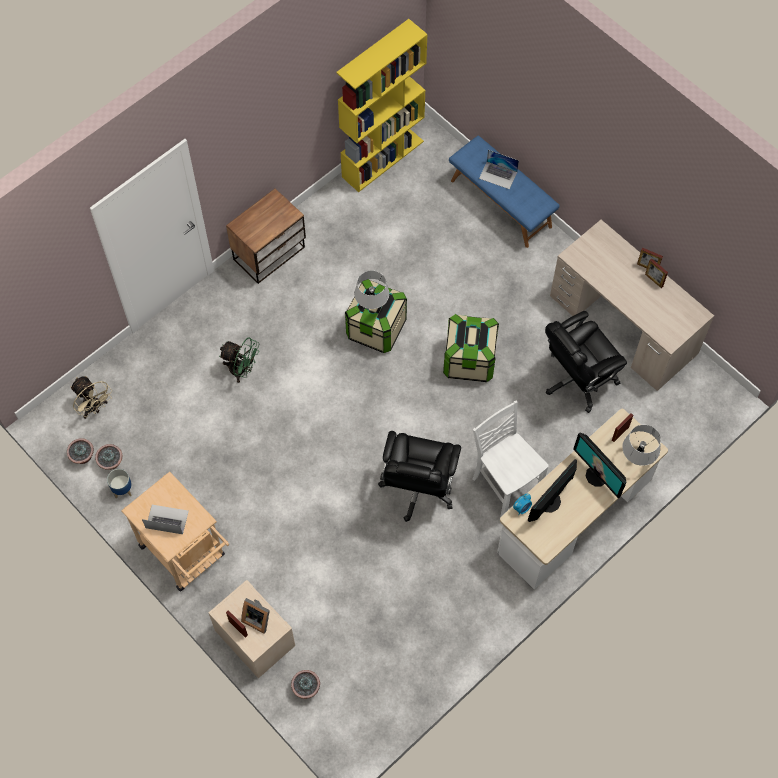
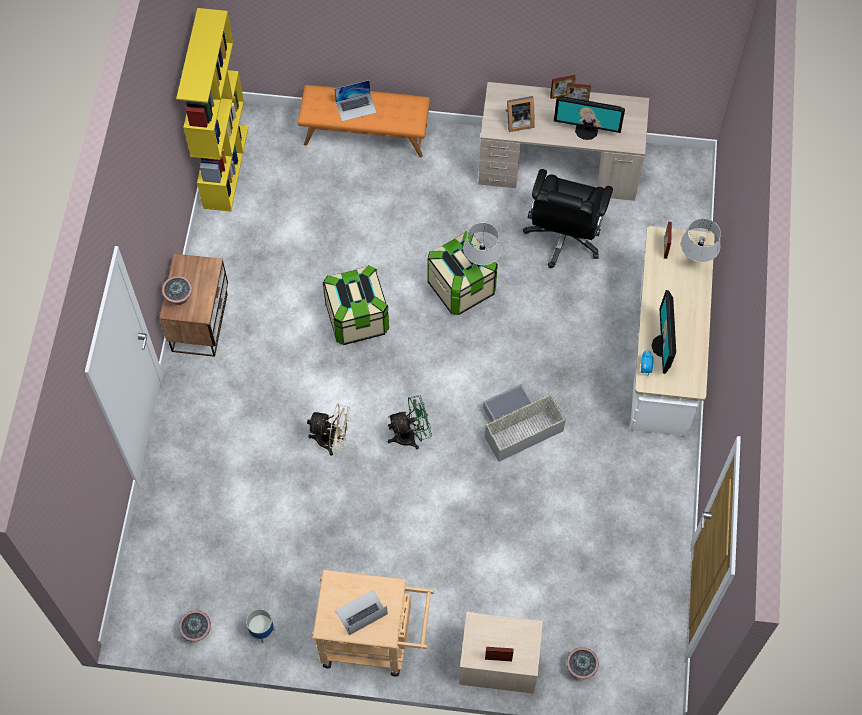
camera: 40 degrees left, 0 degrees up
beige fan [70,376,112,419] -> beige fan moved to [307,403,350,455]
potted plant [95,444,122,470] -> potted plant moved to [162,276,192,305]
green fan [219,337,259,383] -> green fan moved to [388,395,432,449]
picture frame [241,598,270,634] -> picture frame moved to [505,96,535,132]
grey table lamp [354,270,389,309] -> grey table lamp moved to [463,222,502,265]
black office chair [378,431,461,522] -> grey storage box [483,384,566,462]
blue bench [449,136,560,248] -> orange bench [298,85,430,158]
white chair [472,401,549,517] -> none
monitor [573,432,627,499] -> monitor moved to [554,97,625,140]

